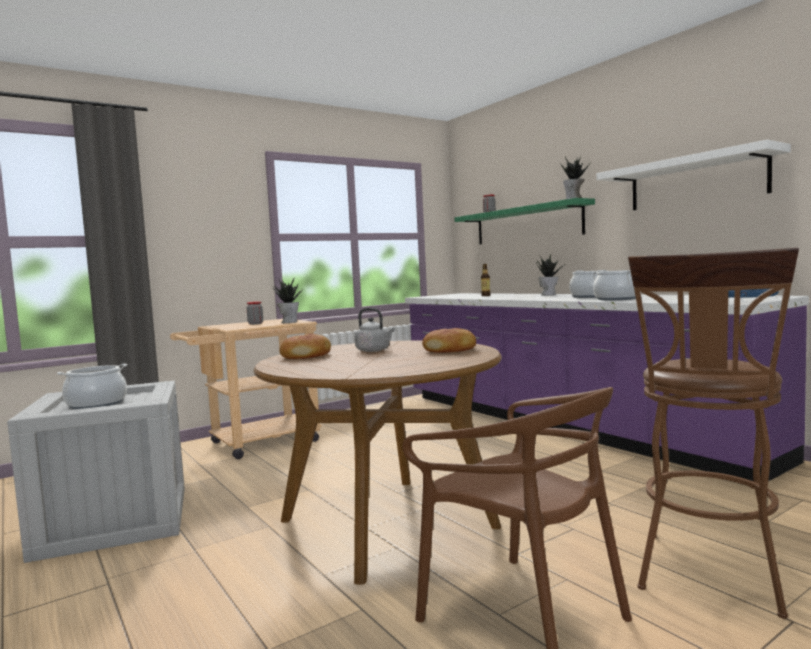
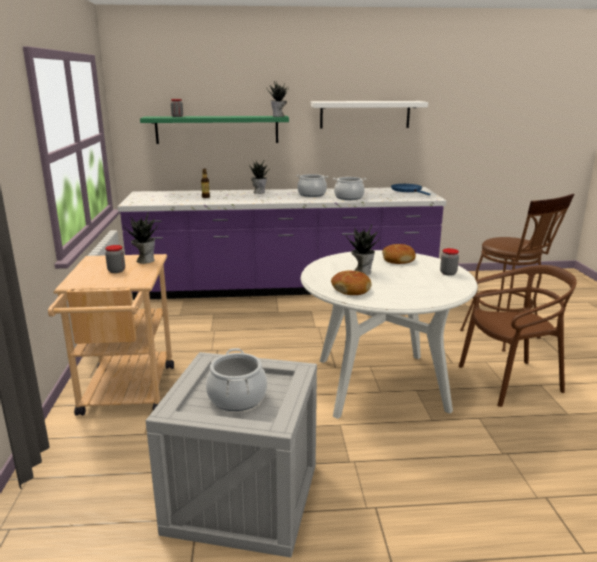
camera: 60 degrees left, 15 degrees up
brown dining table [253,340,502,585] -> white dining table [301,250,478,419]
grey kettle [355,308,395,352] -> potted plant [346,224,380,275]
none -> jar [440,248,459,276]

